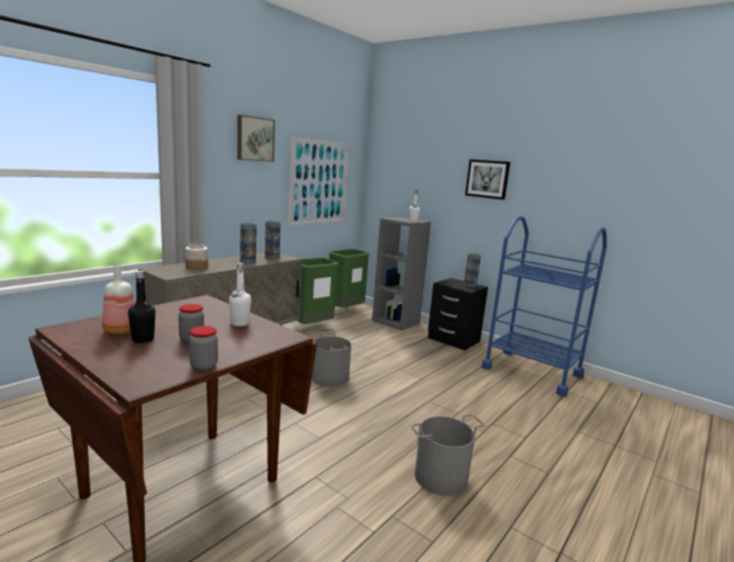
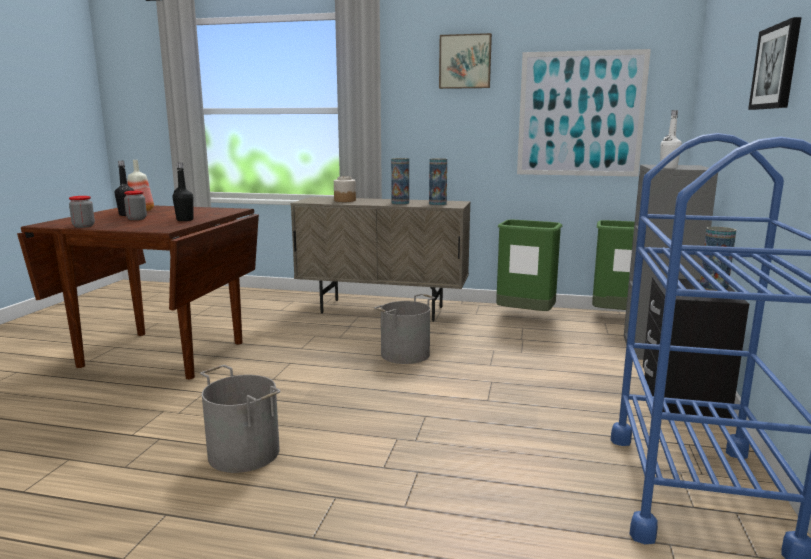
camera: 65 degrees right, 0 degrees up
white bottle [229,263,251,326] -> black bottle [172,163,194,221]

